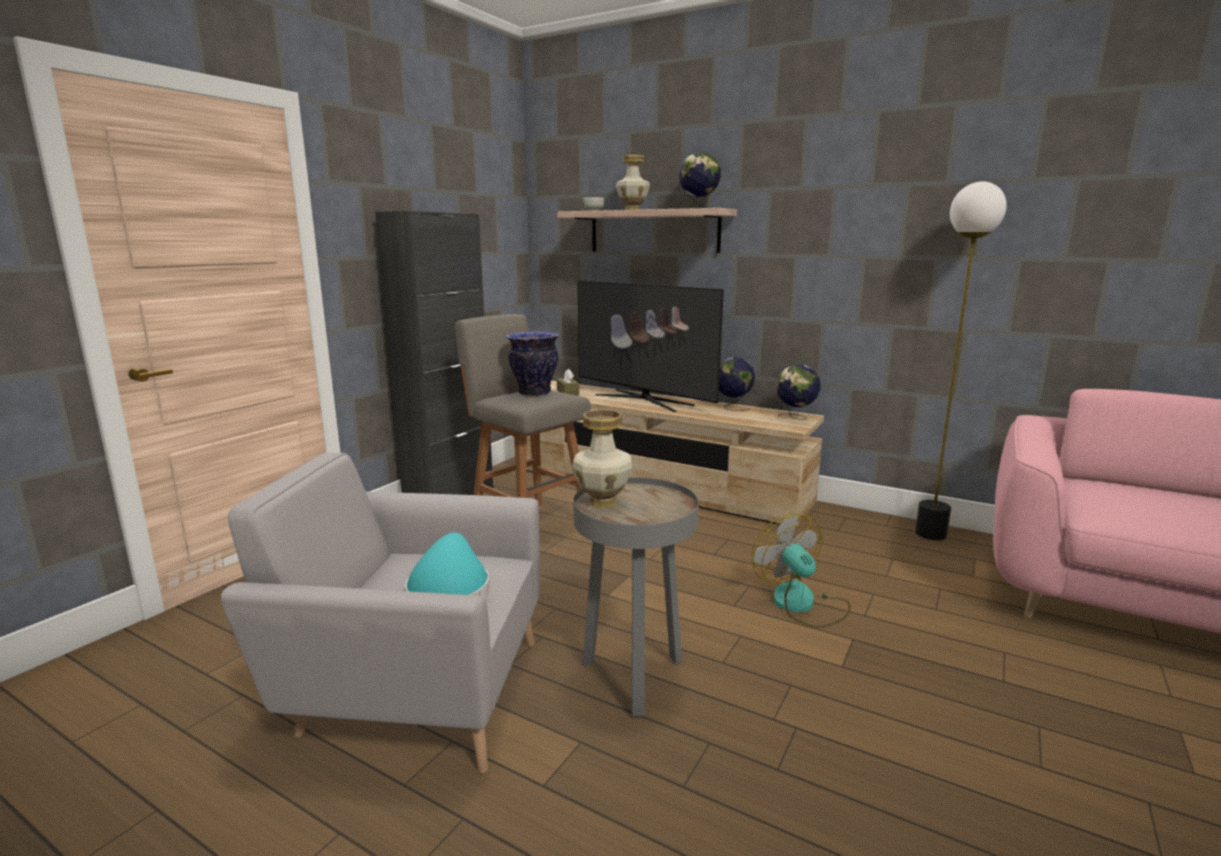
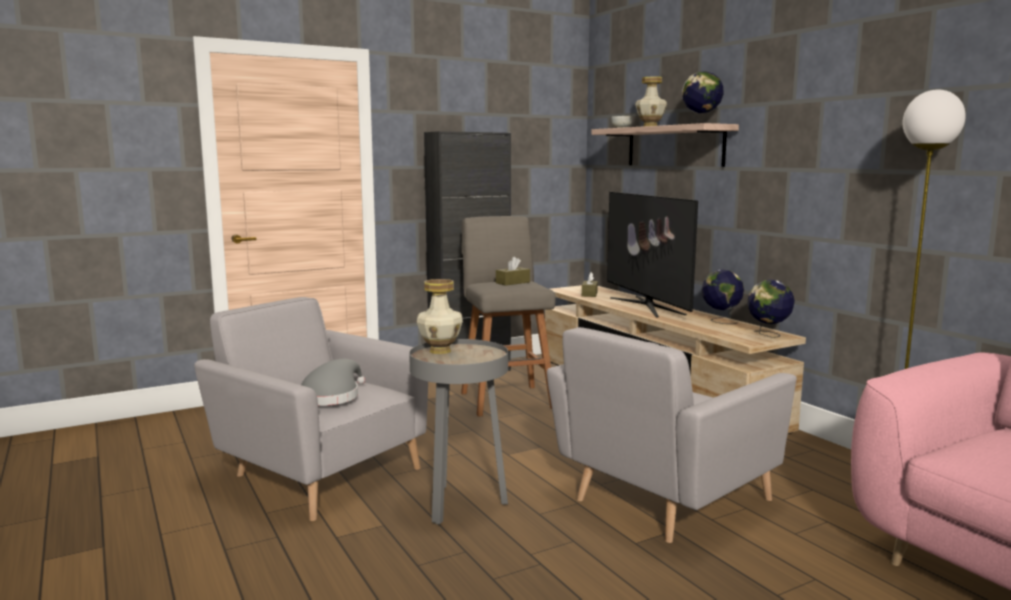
camera: 30 degrees right, 5 degrees down
turquoise hat [405,533,490,598] -> grey hat [301,359,365,405]
vase [506,331,559,397] -> brown tissue box [496,257,530,286]
fan [751,514,851,628] -> grey armchair [547,327,797,543]

